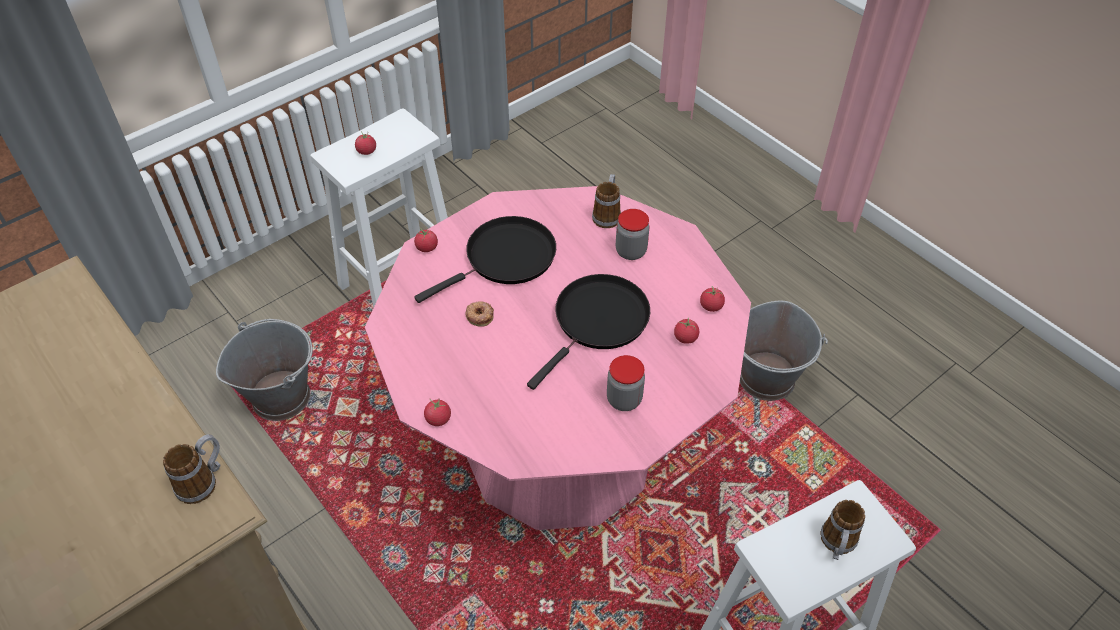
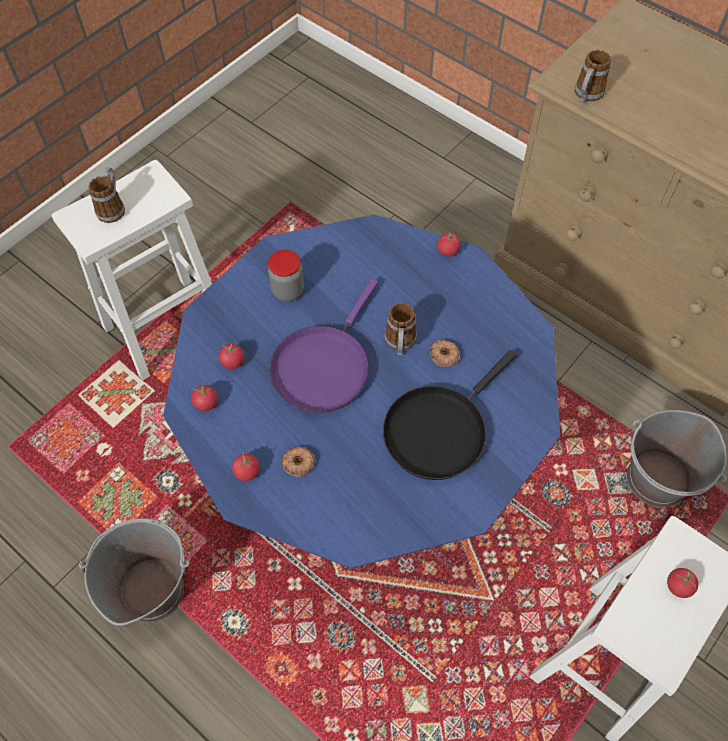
camera: 170 degrees right, 10 degrees up
pink dining table [365,186,751,530] -> blue dining table [163,214,560,568]
tomato [414,228,438,252] -> tomato moved to [232,451,260,481]
black frying pan [527,274,650,390] -> purple frying pan [270,279,378,413]
mug [592,174,621,228] -> mug moved to [384,303,417,356]
jar [616,209,649,260] -> donut [282,447,316,477]

